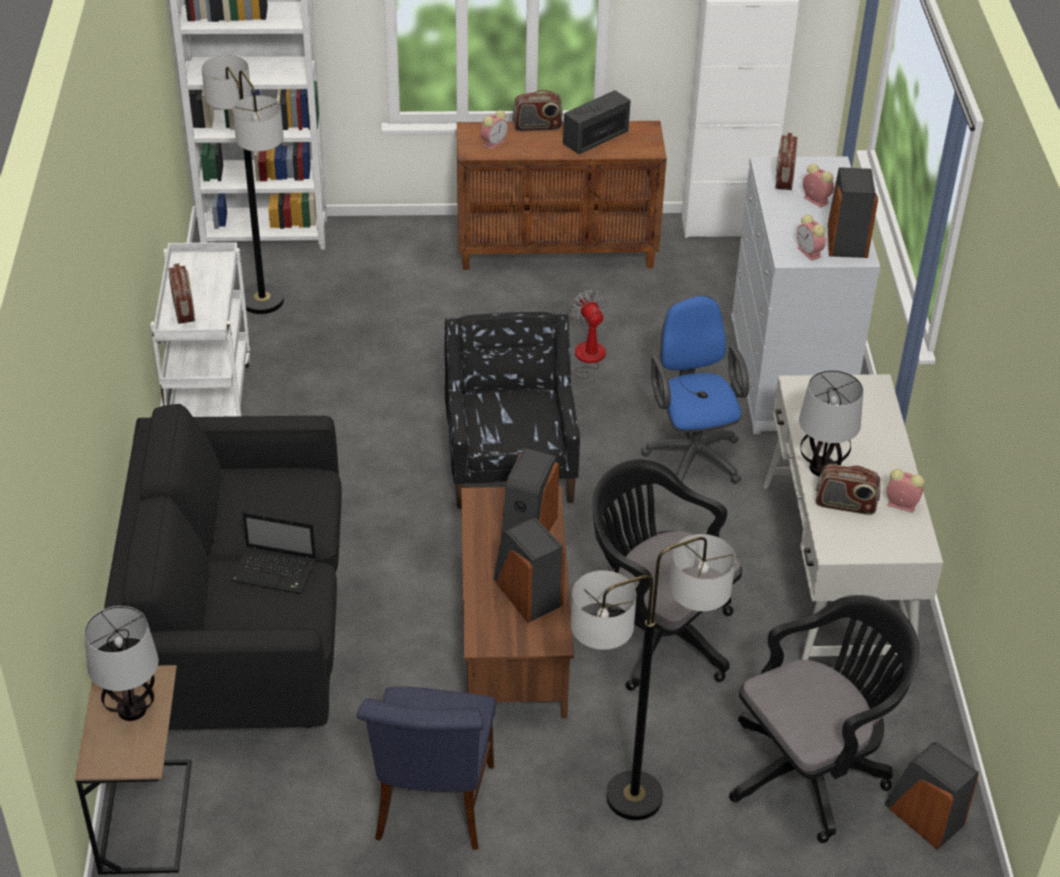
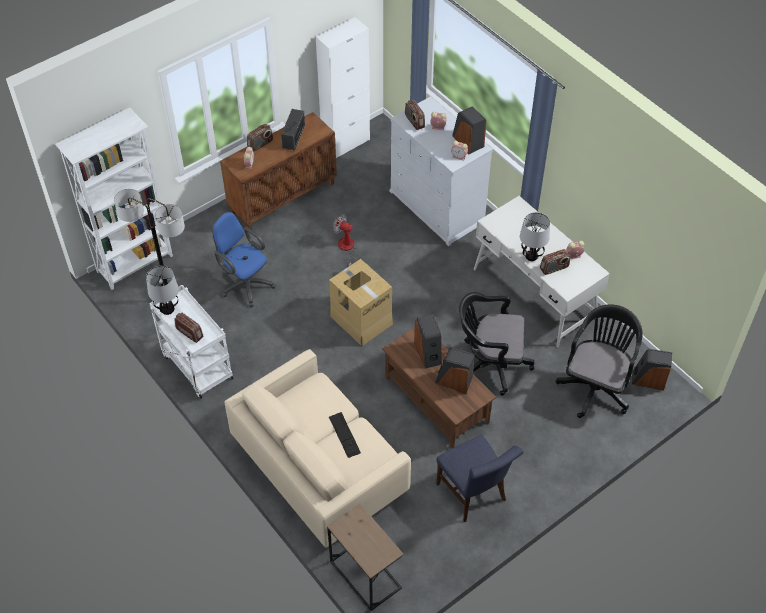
camera: 35 degrees left, 10 degrees up
table lamp [84,606,158,721] -> table lamp moved to [146,266,179,315]
black sofa [97,404,342,730] -> beige sofa [224,349,411,548]
laptop [231,512,316,594] -> keyboard [329,412,361,458]
black armchair [444,312,580,509] -> cardboard box [329,259,393,345]
floor lamp [571,534,736,820] -> none
blue office chair [641,295,749,484] -> blue office chair moved to [212,212,276,307]

